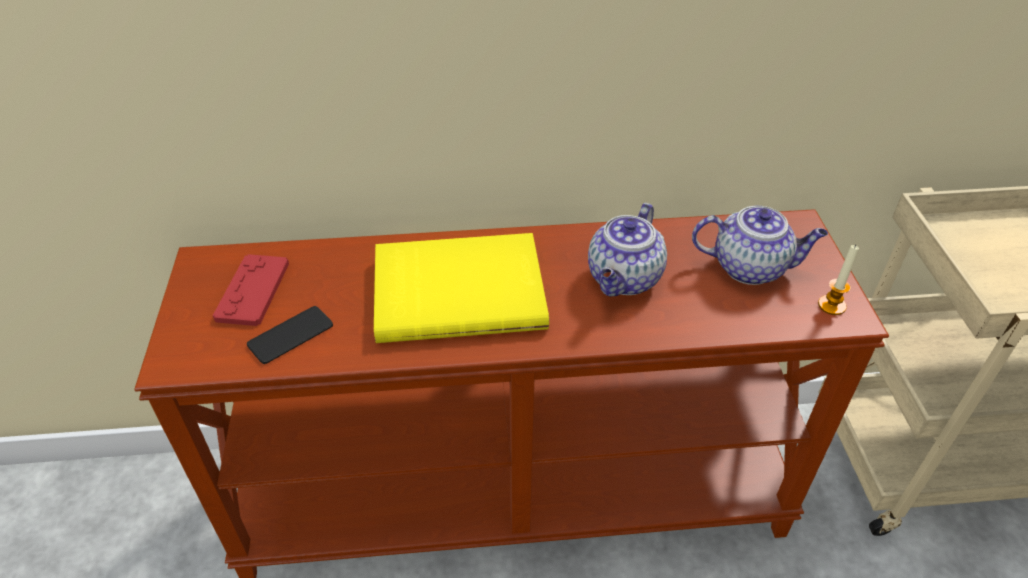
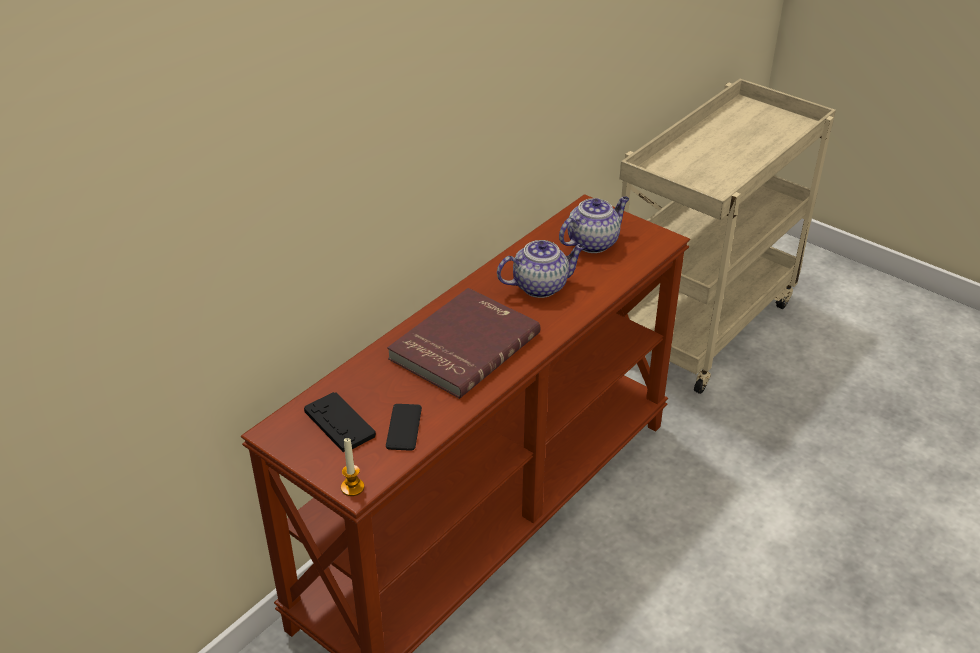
camera: 45 degrees left, 5 degrees down
red game controller [213,254,289,326] -> black game controller [304,392,376,452]
yellow book [374,233,549,343] -> red book [387,288,541,399]
teapot [588,203,667,297] -> teapot turned 90 degrees counterclockwise [497,240,585,298]
candle [818,245,859,315] -> candle moved to [341,438,364,496]

